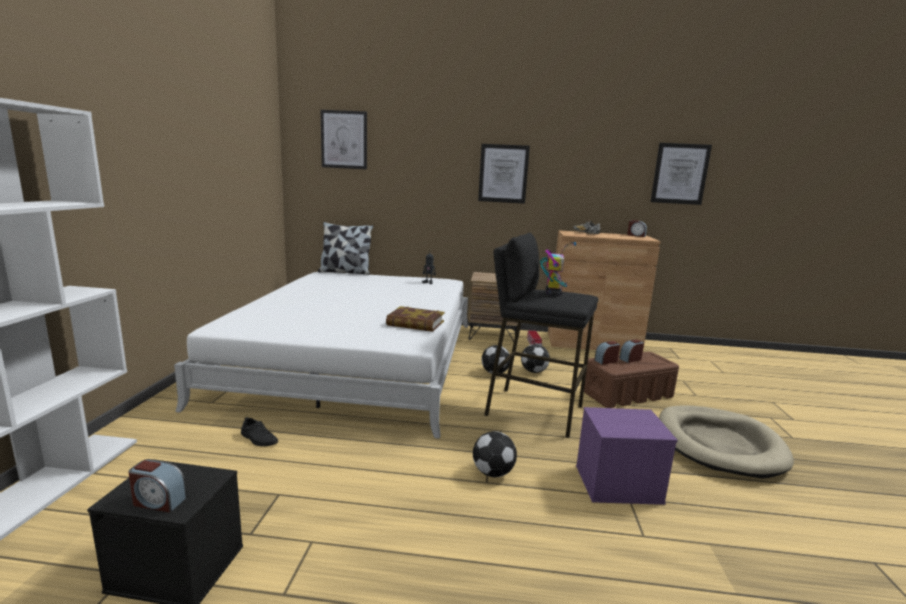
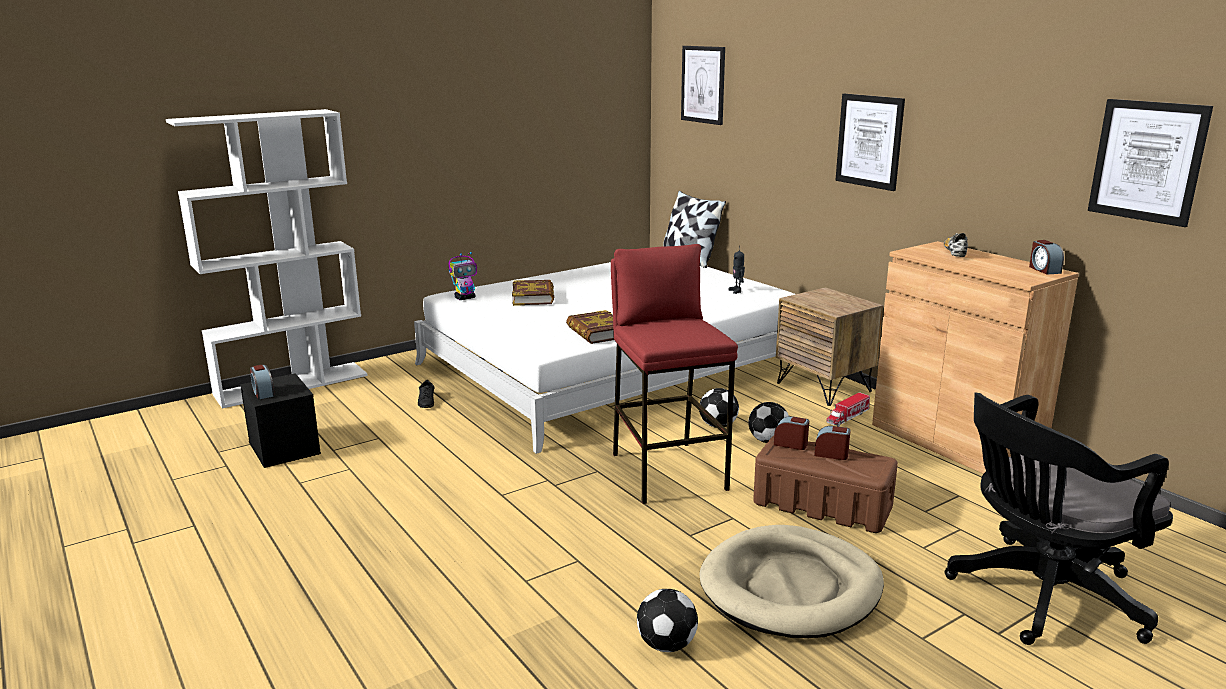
camera: 50 degrees right, 5 degrees up
football [473,431,517,477] -> football moved to [637,589,698,652]
black stool [484,233,598,438] -> red stool [611,244,738,504]
toy robot [540,242,577,296] -> toy robot moved to [448,252,477,300]
purple storage box [576,407,678,505] -> none
none -> book [512,280,554,306]
none -> black office chair [944,392,1173,645]

